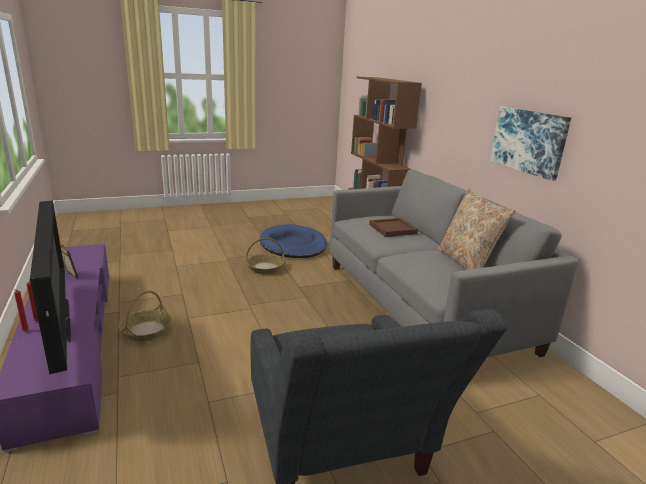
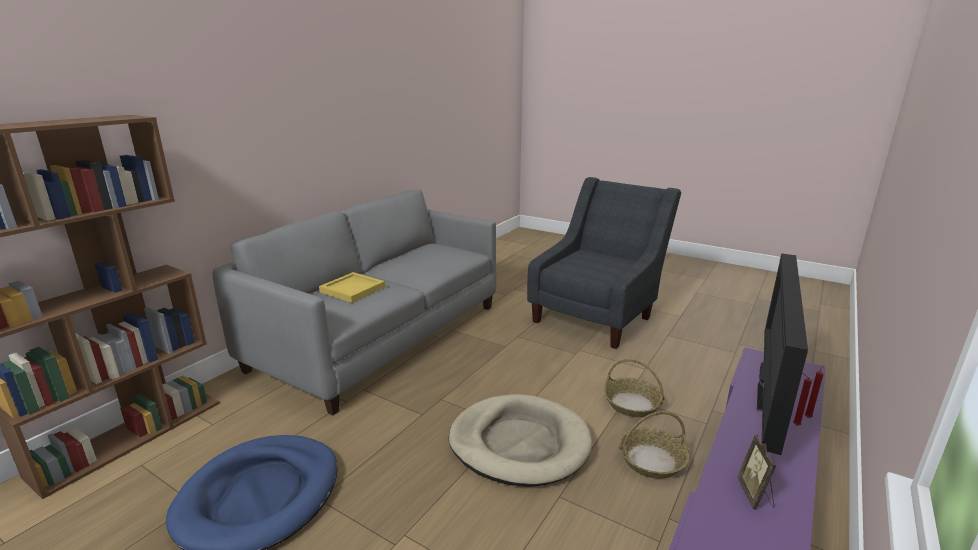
camera: 125 degrees left, 0 degrees up
basket [246,238,284,274] -> basket moved to [604,359,664,417]
brown tray [369,218,418,237] -> yellow tray [319,272,385,303]
beige pillow [437,189,516,270] -> none
picture [490,107,571,181] -> none
none -> beige dog bed [449,394,592,487]

